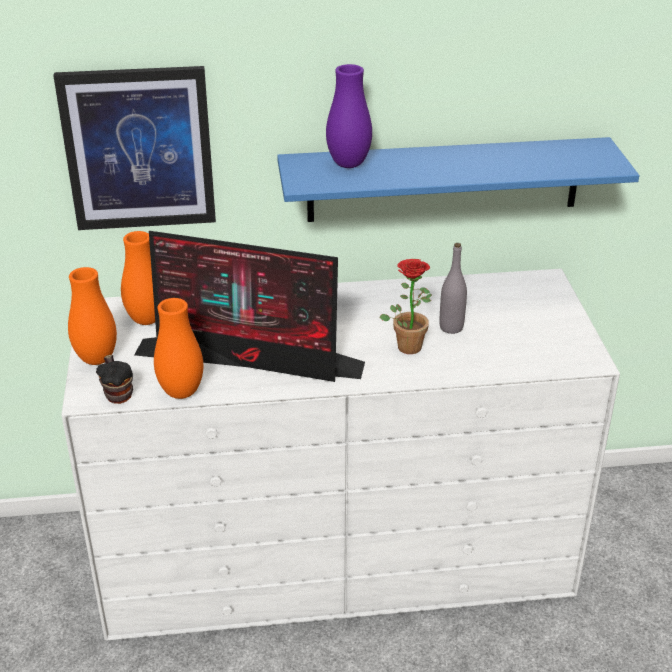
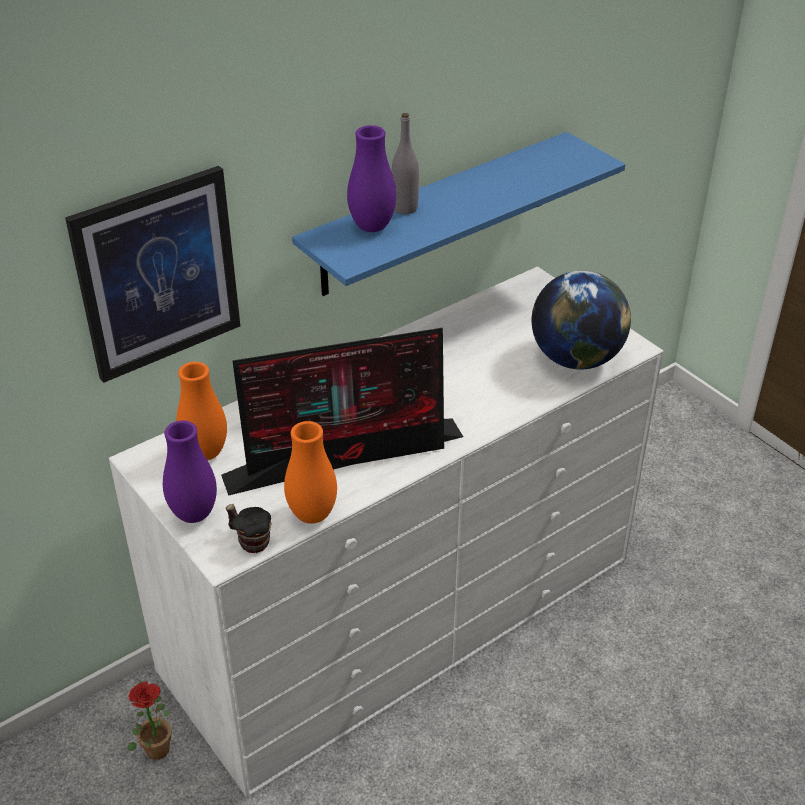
camera: 30 degrees left, 5 degrees up
orange vase [68,267,117,365] -> purple vase [163,420,217,523]
potted plant [379,259,432,354] -> potted plant moved to [127,681,172,760]
grey bottle [439,243,467,334] -> grey bottle moved to [391,113,419,215]
none -> globe [531,270,631,370]

